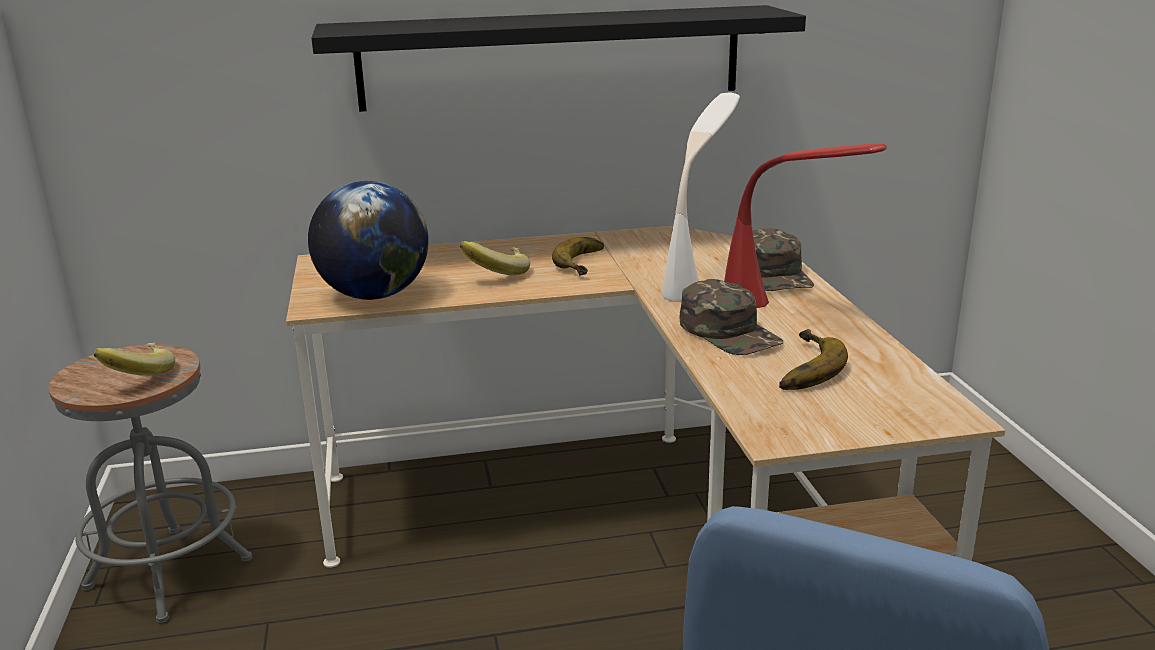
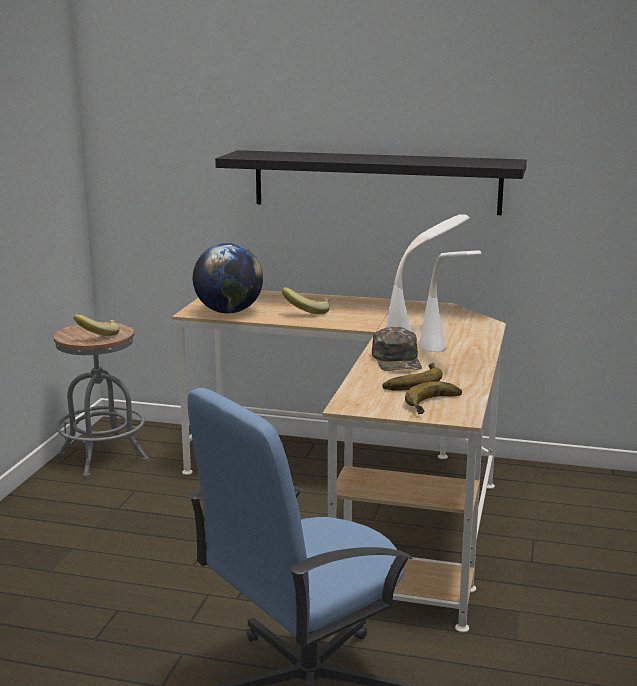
camera: 25 degrees right, 5 degrees down
banana [552,237,604,275] -> banana moved to [405,381,462,414]
red table lamp [724,143,887,308] -> white table lamp [419,250,482,352]
green cap [753,228,814,291] -> none

